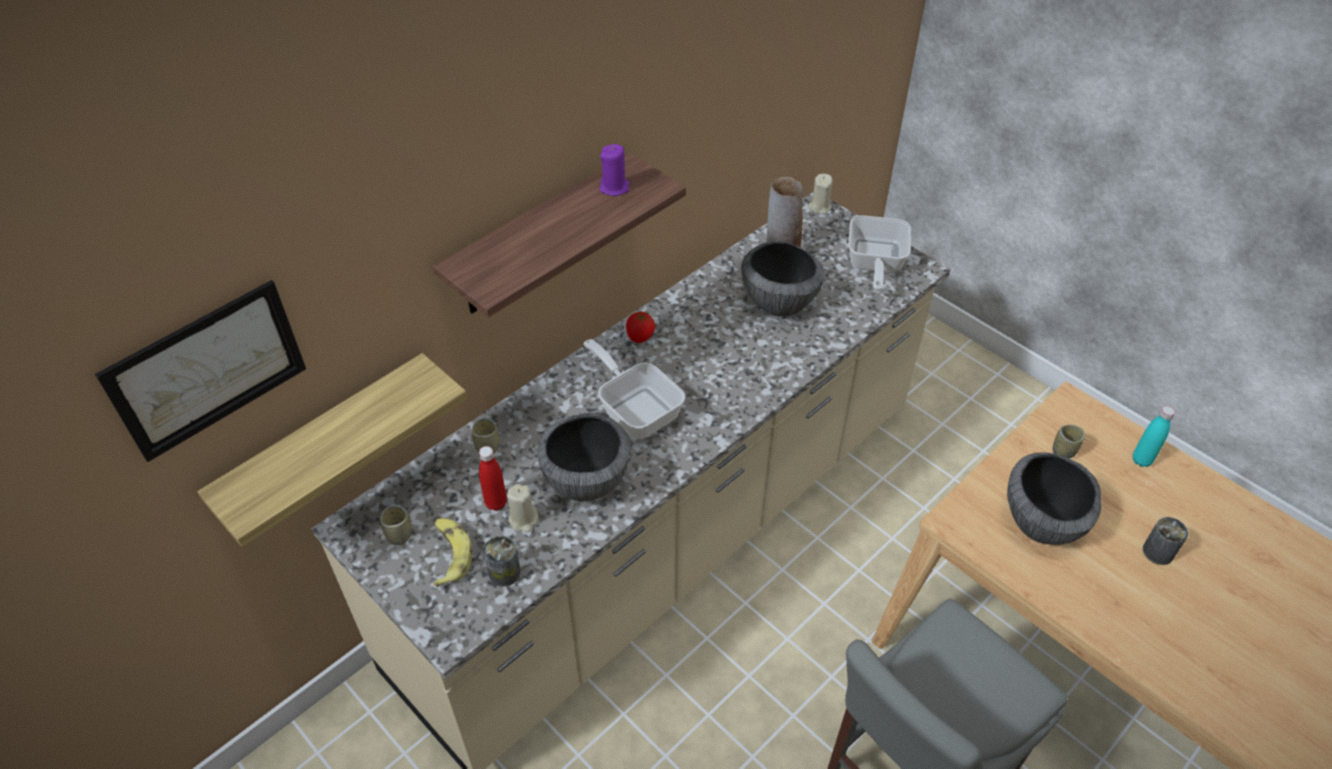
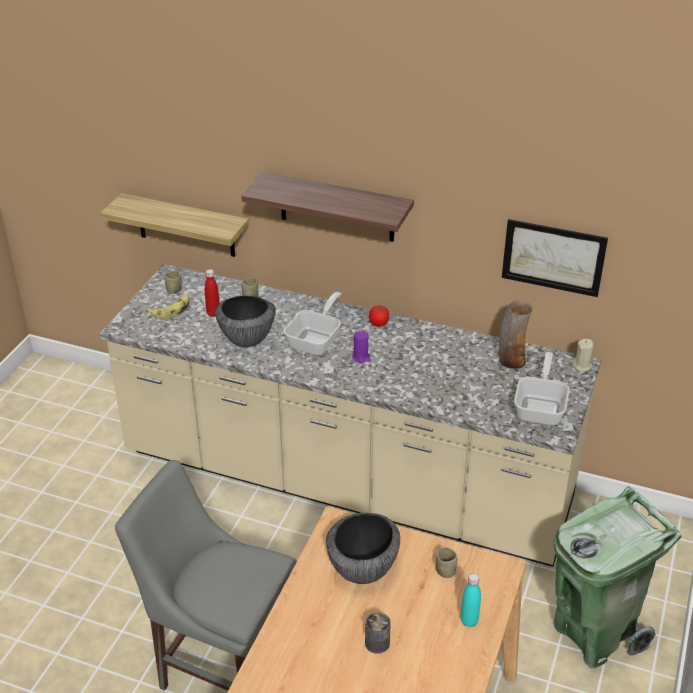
camera: 65 degrees right, 10 degrees down
picture [95,280,306,462] -> picture moved to [502,219,608,297]
can [483,536,521,587] -> none
beige candle [507,484,538,532] -> none
purple candle [599,144,630,196] -> purple candle moved to [352,330,371,363]
bowl [741,241,824,317] -> none
frying pan [848,215,911,291] -> frying pan turned 120 degrees clockwise [514,352,569,425]
none -> green trash can [553,486,681,669]

